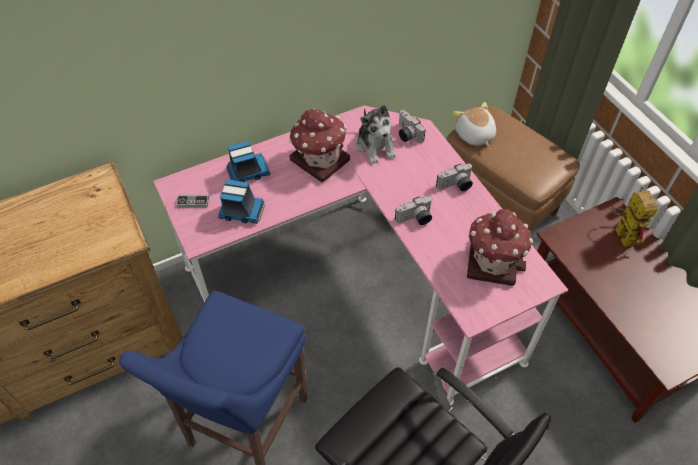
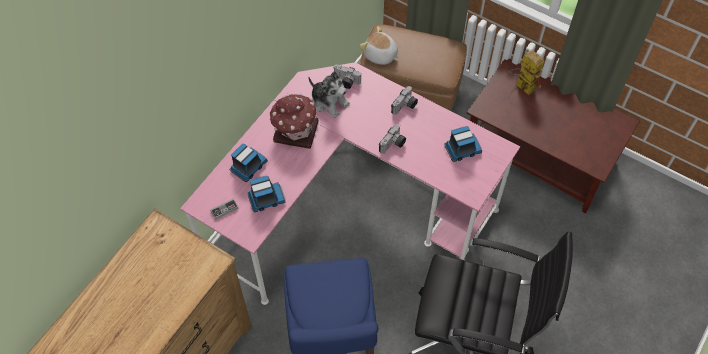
camera: 30 degrees left, 5 degrees up
toy house [467,209,533,286] -> toy truck [444,126,482,162]

